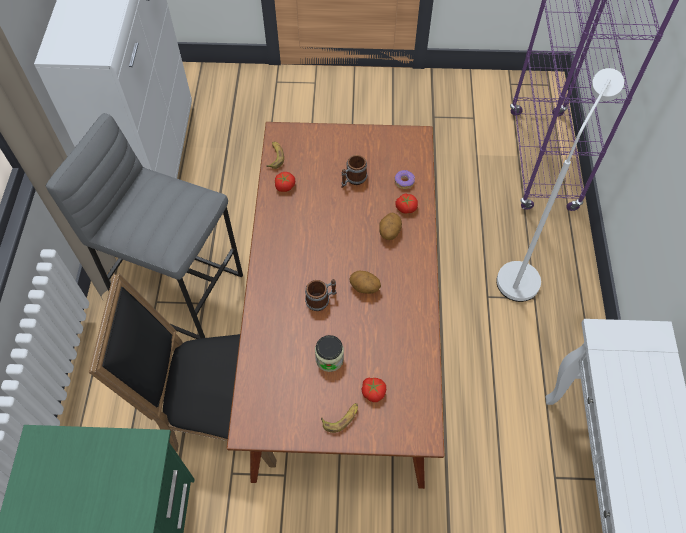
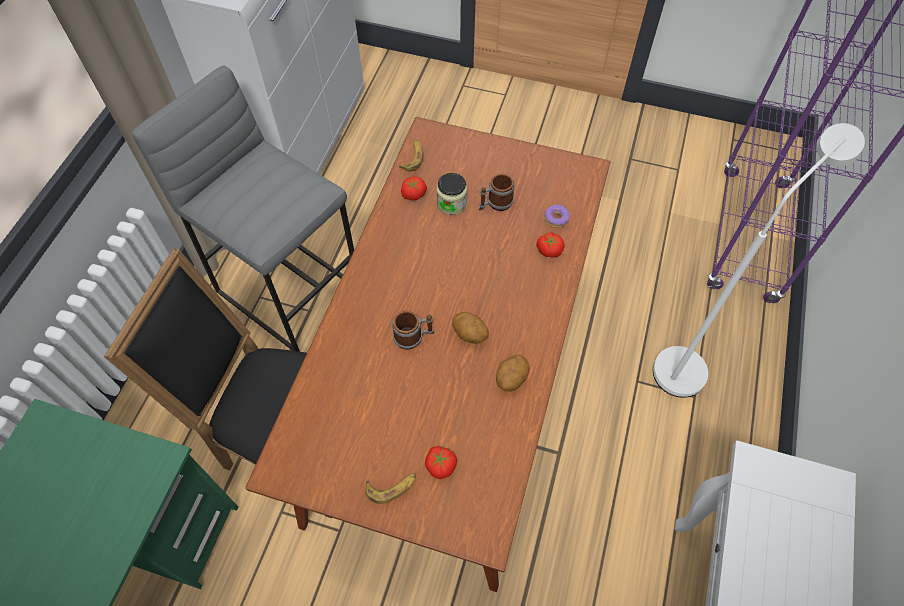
camera: 15 degrees right, 0 degrees up
jar [315,335,344,372] -> jar moved to [436,173,467,215]
potato [379,213,402,240] -> potato moved to [496,355,530,392]

